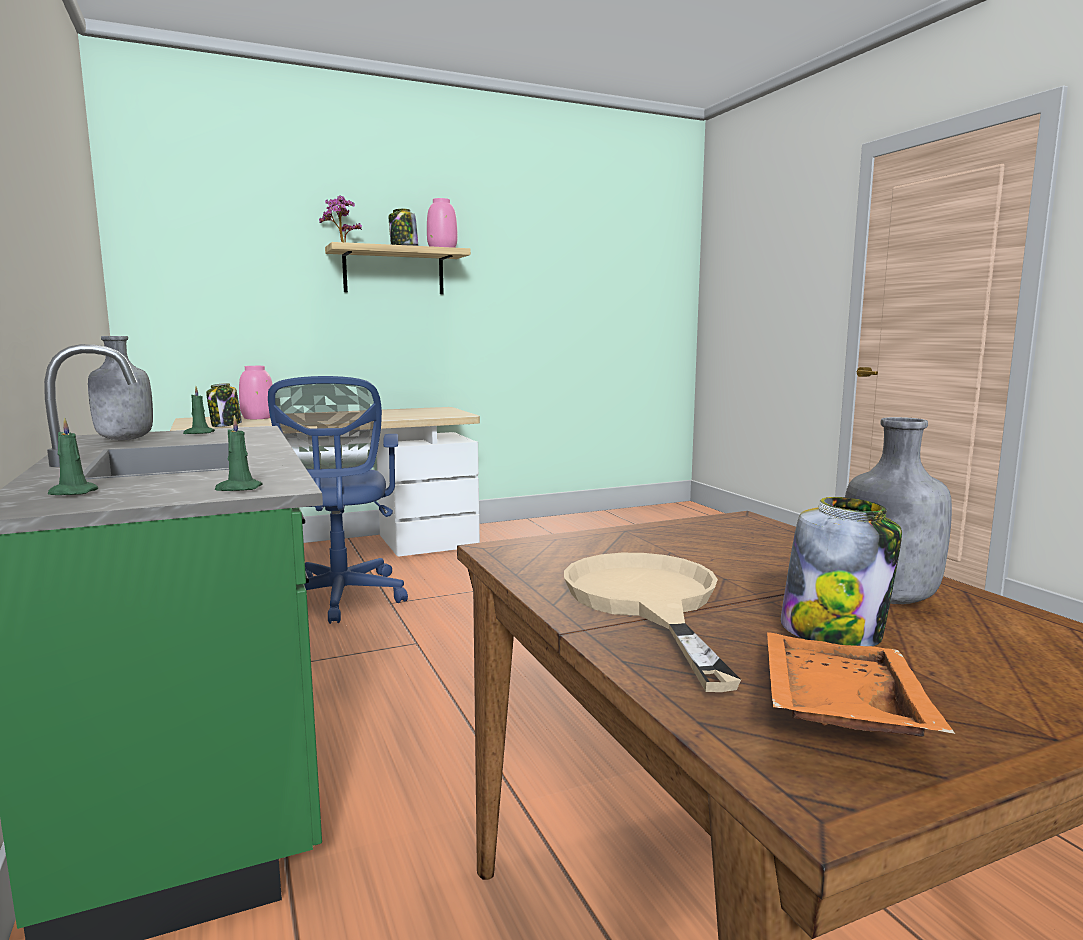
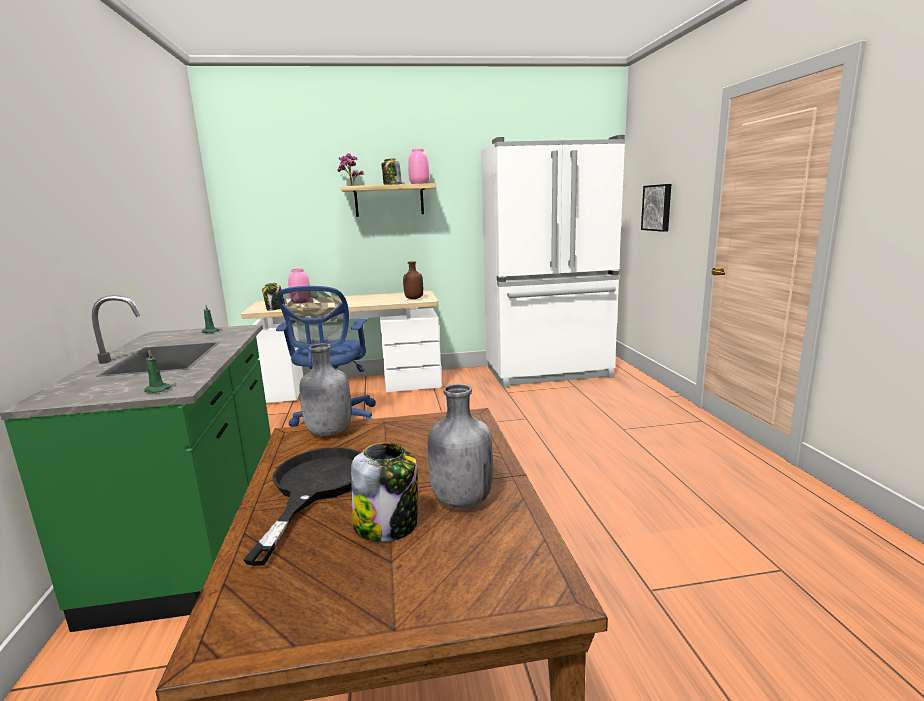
camera: 15 degrees right, 5 degrees up
green candle [48,417,98,495] -> none
grey bottle [88,336,153,440] -> grey bottle moved to [299,344,351,436]
beige frying pan [564,553,741,692] -> black frying pan [243,447,361,566]
orange tray [767,632,955,736] -> none
none -> brown bottle [403,261,423,299]
none -> white fridge [481,135,625,388]
none -> picture [641,184,671,232]

